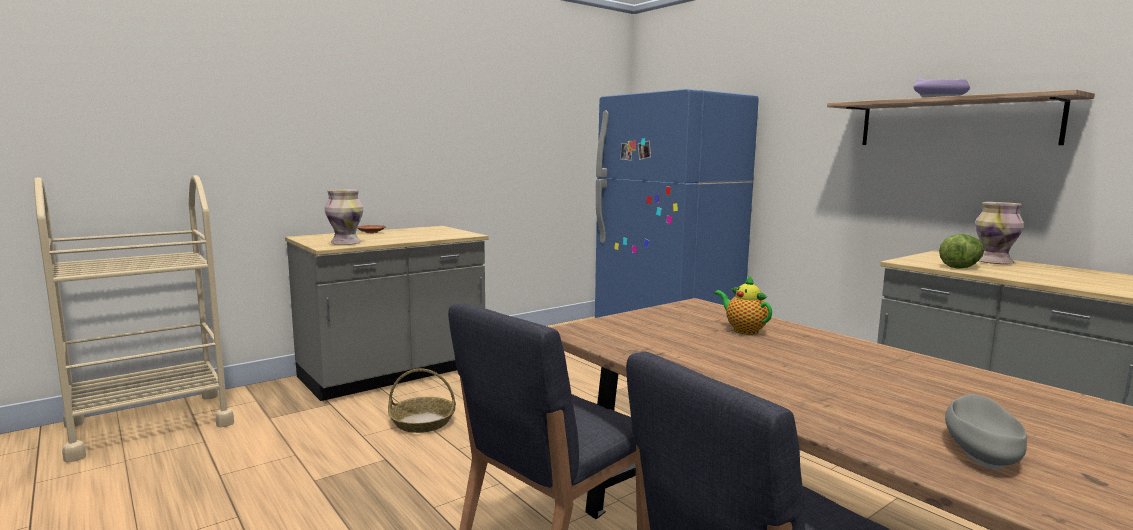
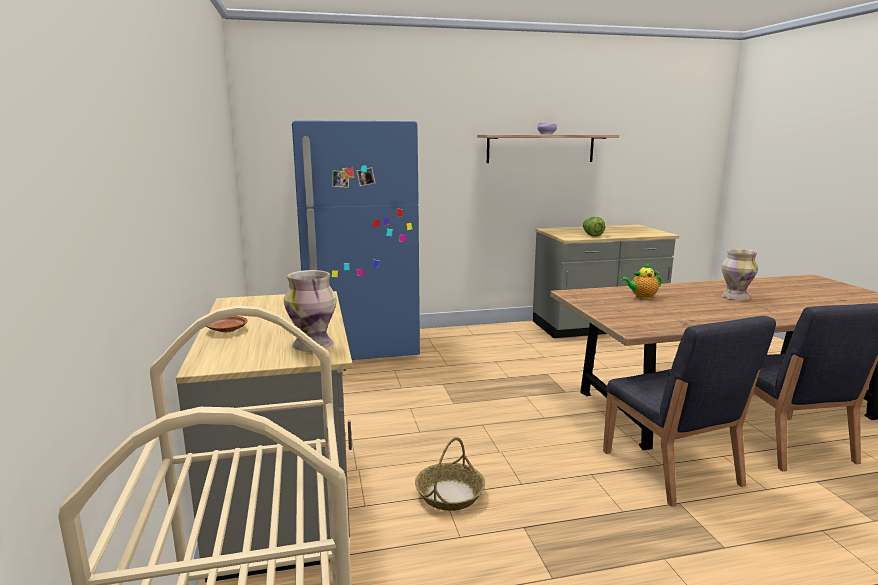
camera: 65 degrees left, 5 degrees up
grey bowl [945,394,1027,469] -> none
vase [975,202,1024,264] -> vase moved to [722,249,758,300]

